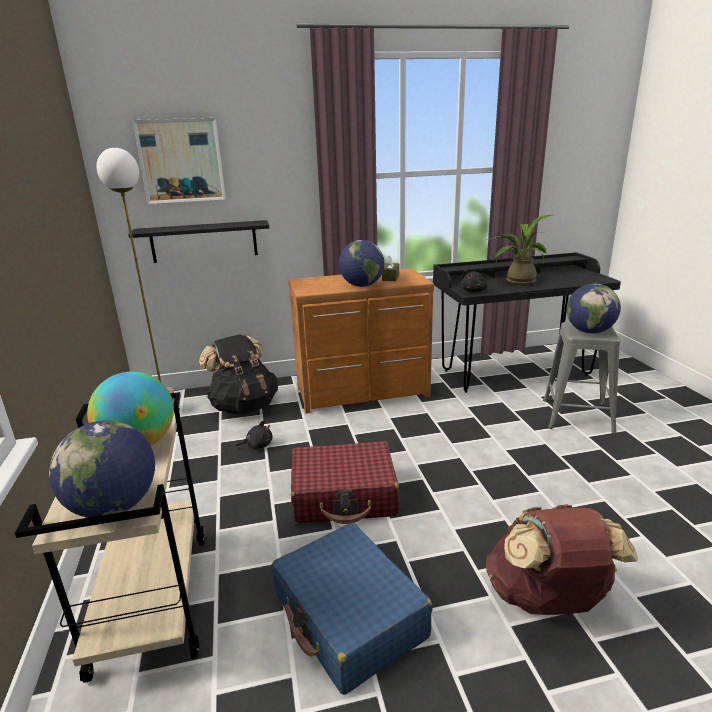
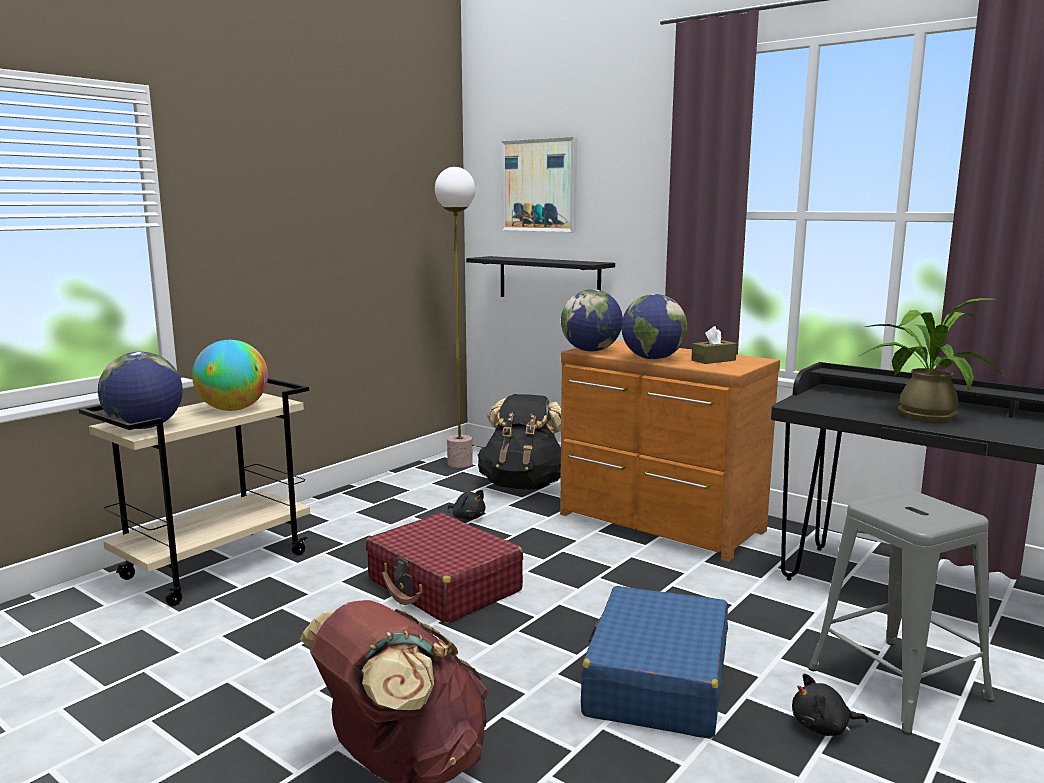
camera: 50 degrees right, 10 degrees down
blue suitcase [271,523,432,695] -> blue suitcase moved to [581,586,728,739]
black plush toy [461,270,487,292] -> black plush toy moved to [792,674,869,736]
globe [567,284,621,333] -> globe moved to [561,289,623,352]

